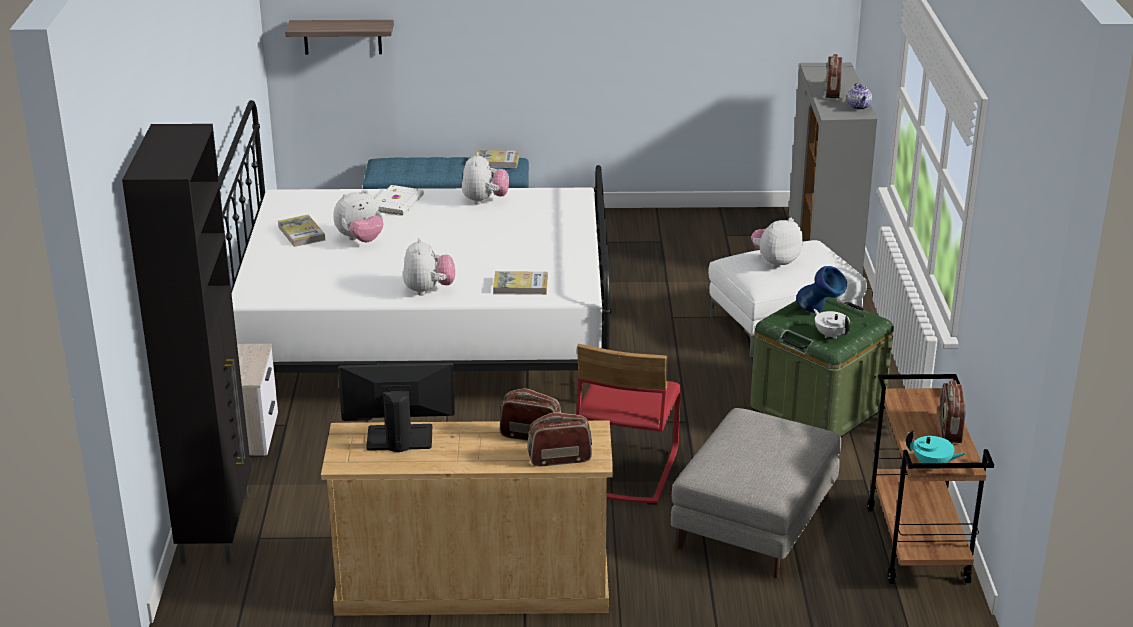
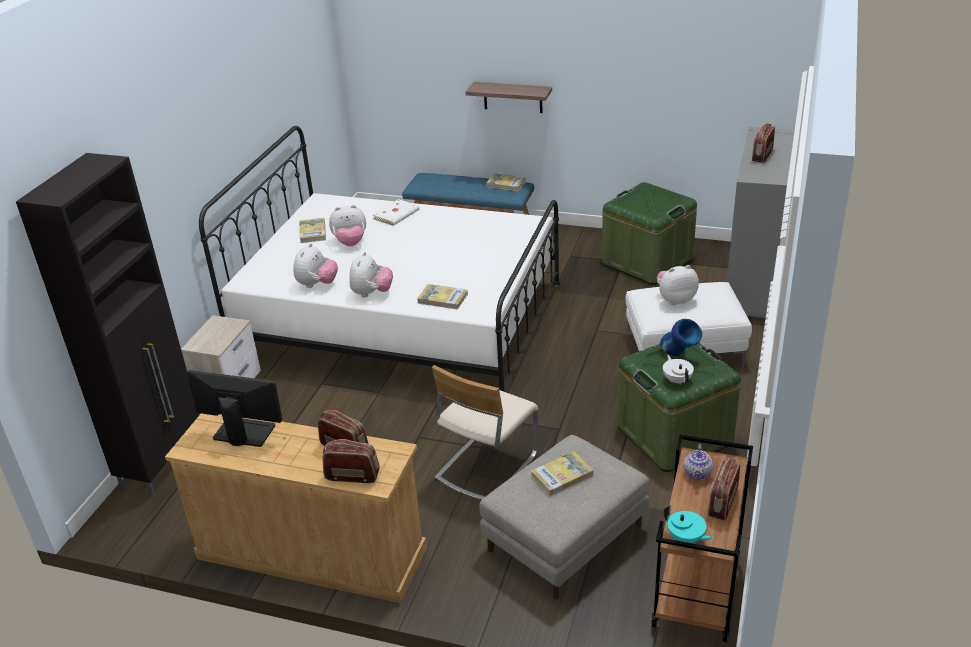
camera: 20 degrees right, 5 degrees up
shelf [285,20,394,55] -> shelf moved to [466,82,552,113]
plush toy [462,152,509,204] -> plush toy moved to [293,243,338,288]
red chair [576,344,681,505] -> beige chair [432,365,538,500]
teapot [847,83,872,110] -> teapot moved to [684,444,713,481]
none -> book [531,451,593,496]
none -> green storage box [602,182,697,285]

